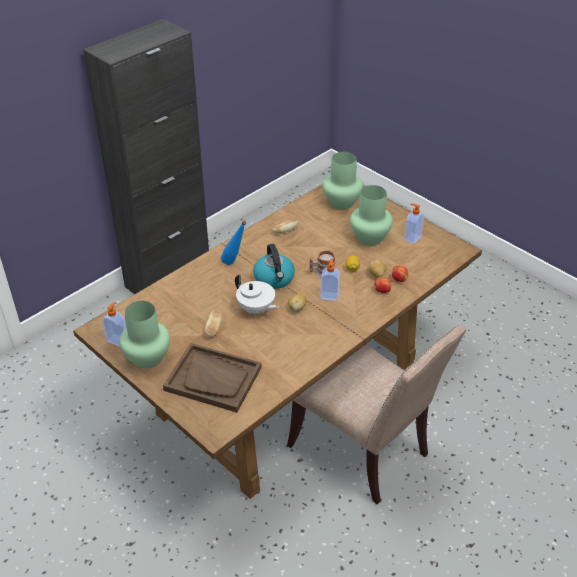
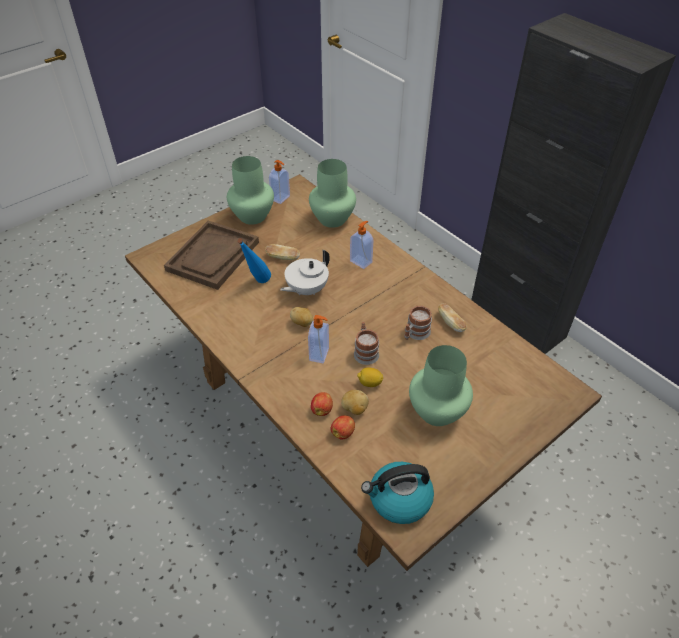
camera: 95 degrees right, 5 degrees up
blue bottle [221,221,246,265] -> blue bottle moved to [237,238,271,283]
kettle [253,244,295,289] -> kettle moved to [361,462,434,524]
beige chair [287,325,466,505] -> none
green vase [323,152,363,210] -> green vase moved to [309,159,356,228]
soap dispenser [404,203,424,244] -> soap dispenser moved to [350,221,373,269]
none -> mug [404,306,432,340]

